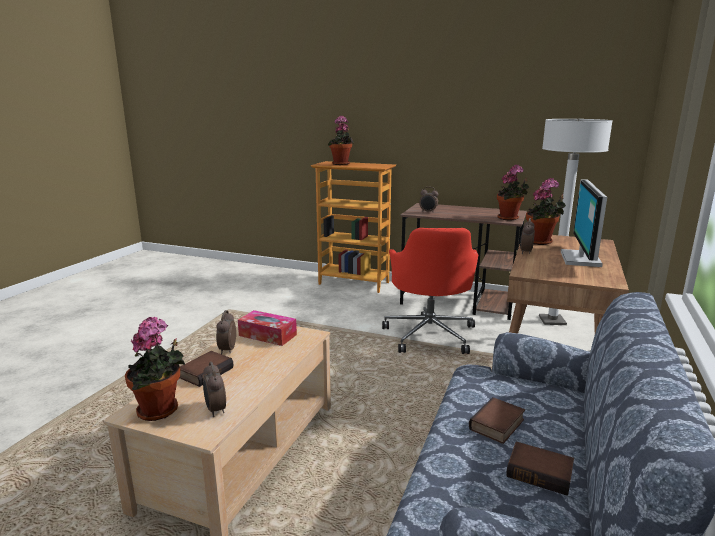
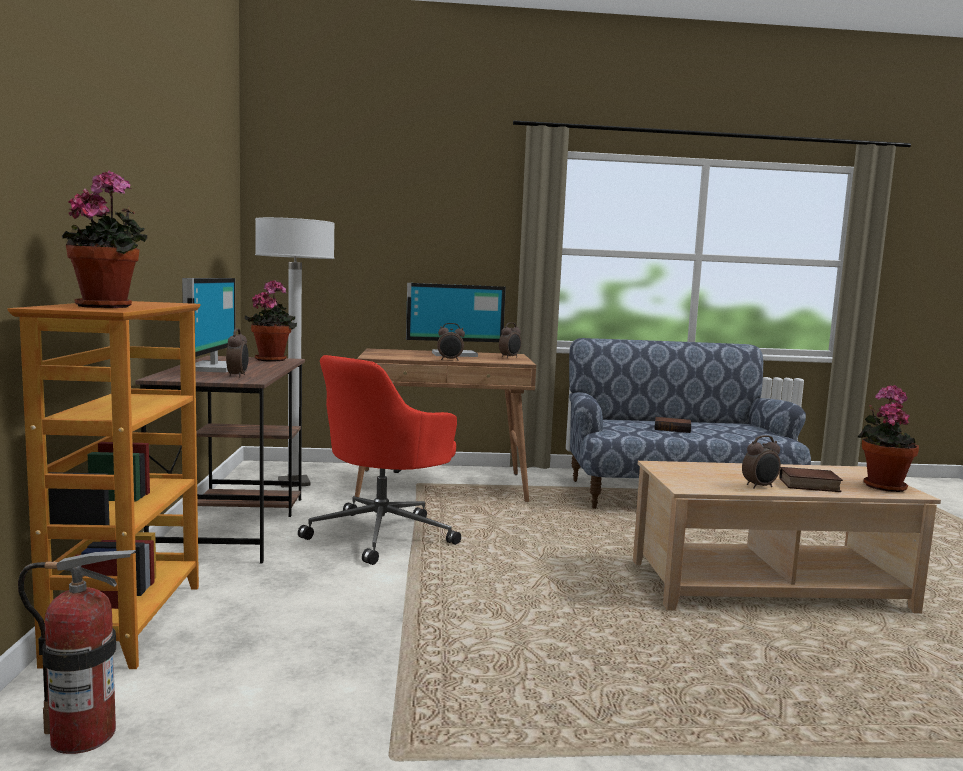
camera: 115 degrees left, 10 degrees down
alarm clock [203,362,226,417] -> alarm clock moved to [499,323,521,358]
tissue box [238,310,297,346] -> none
red office chair [382,228,478,354] -> red office chair turned 150 degrees clockwise [298,355,461,565]
book [506,442,574,496] -> none
potted plant [526,178,566,245] -> none
none -> fire extinguisher [18,550,136,754]
none -> monitor [182,278,236,373]

